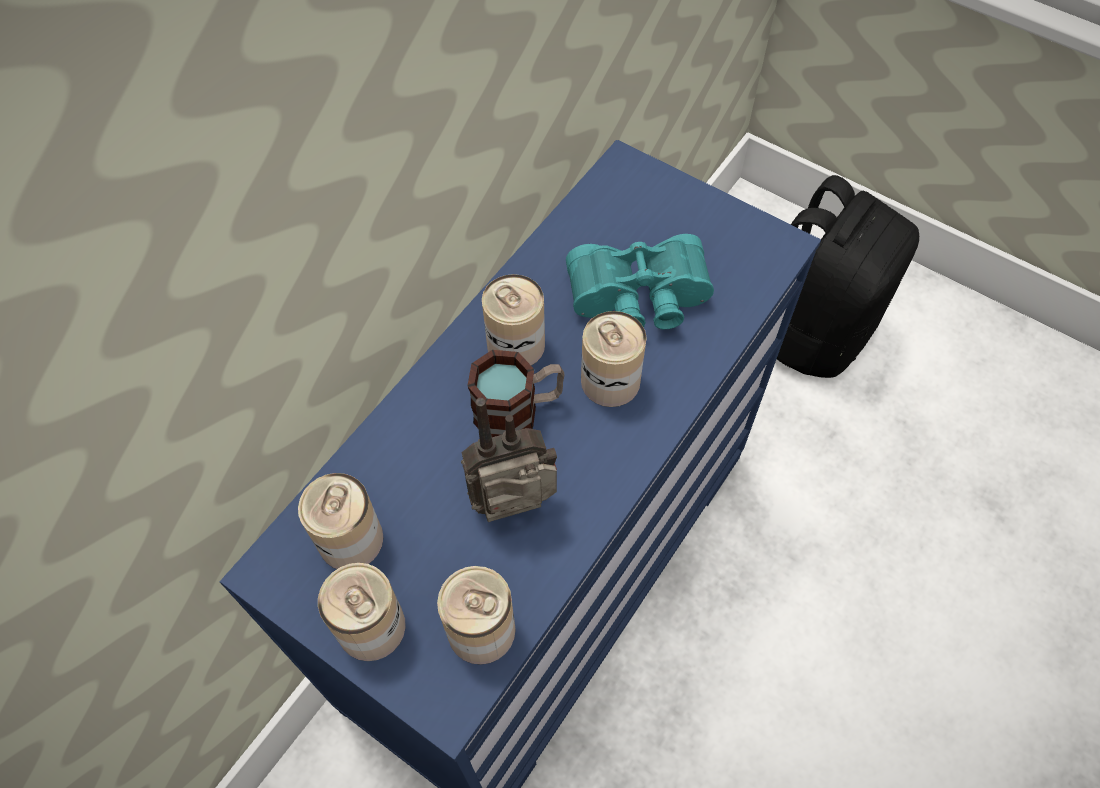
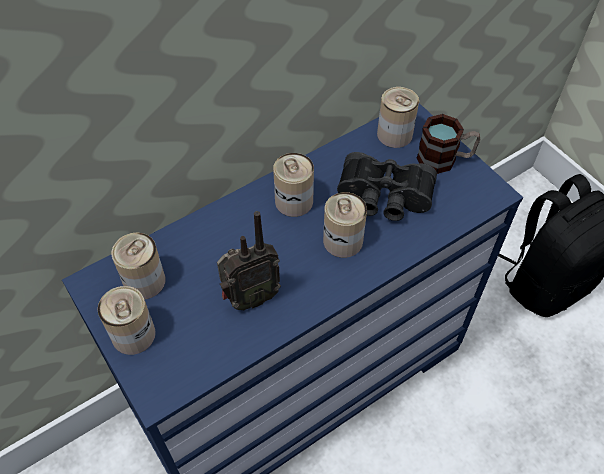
camera: 20 degrees right, 5 degrees down
can [437,566,516,665] -> can moved to [377,87,419,148]
radio [461,398,557,522] -> radio turned 150 degrees clockwise [217,211,281,310]
mug [467,350,565,437] -> mug moved to [417,114,480,174]
turquoise binoculars [566,234,714,329] -> black binoculars [337,152,437,221]

